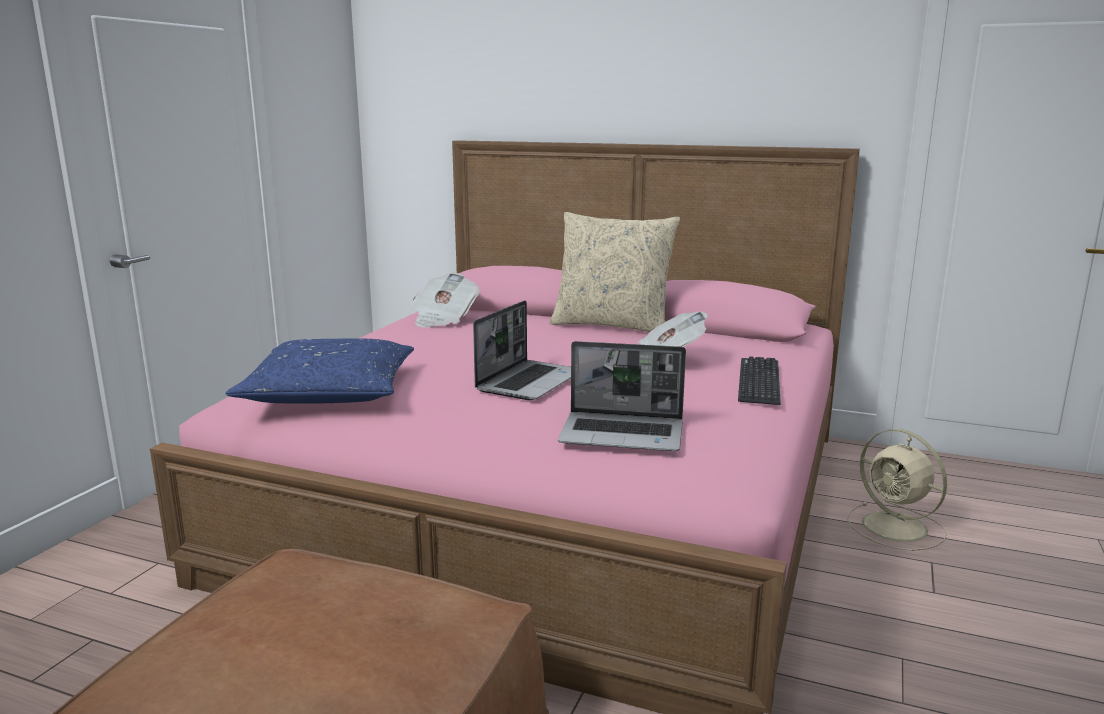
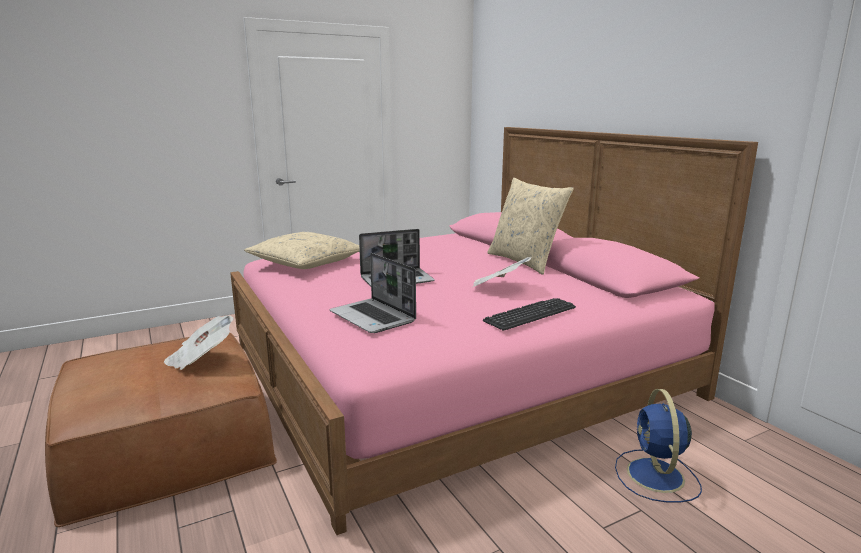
camera: 40 degrees right, 0 degrees up
blue pillow [226,339,414,404] -> beige pillow [244,232,360,269]
newspaper [412,273,480,328] -> newspaper moved to [164,315,234,370]
beige fan [847,429,947,551] -> blue fan [615,389,702,503]

